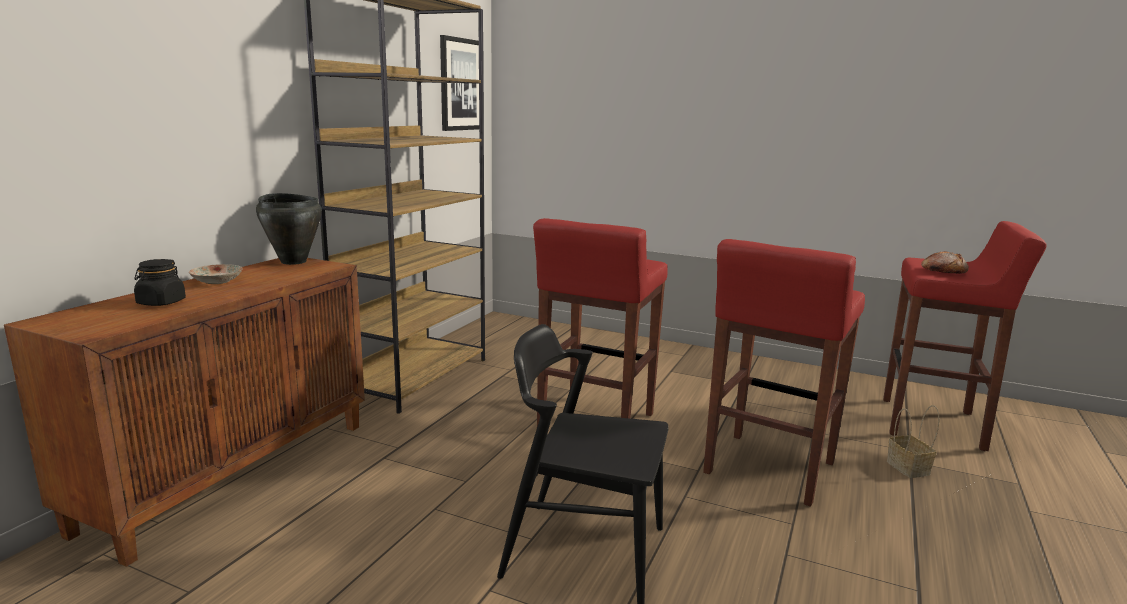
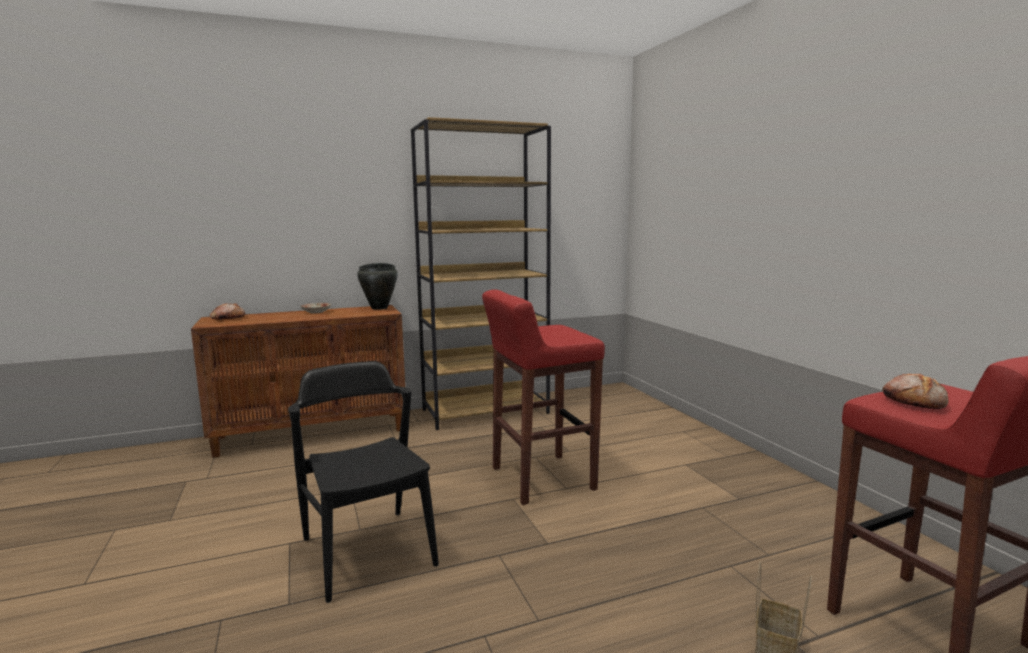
camera: 45 degrees right, 5 degrees down
black jar [134,259,186,306] -> none
picture [440,35,484,131] -> none
red stool [703,239,865,507] -> none
none -> bread [210,303,245,320]

